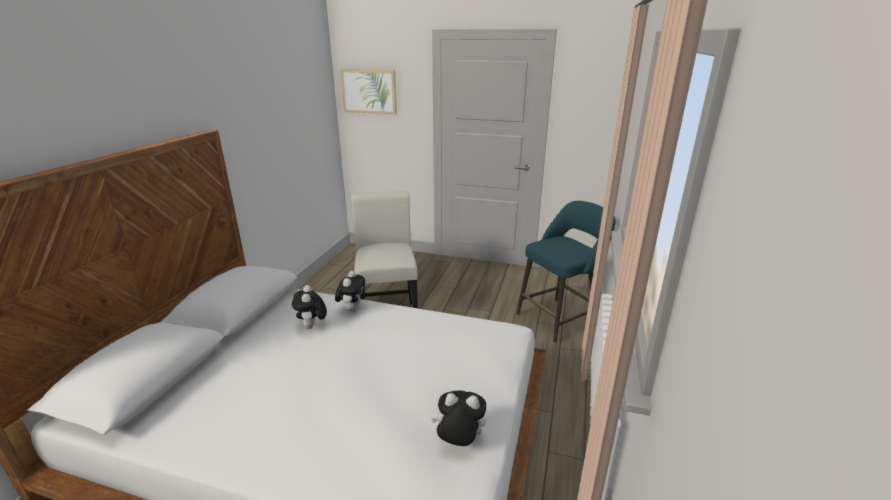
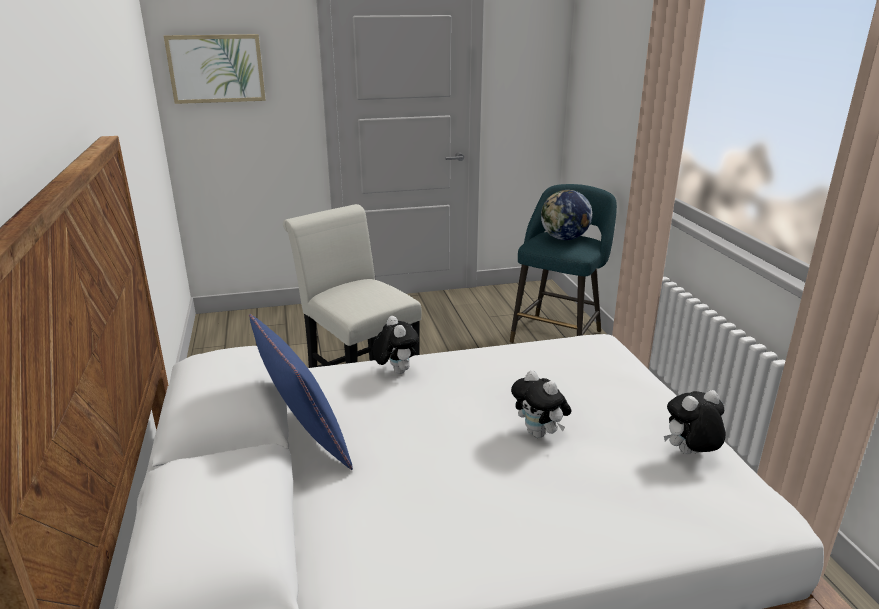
camera: 30 degrees left, 0 degrees up
plush toy [292,285,327,329] -> plush toy moved to [511,370,571,438]
none -> blue pillow [249,314,353,470]
none -> globe [541,190,592,240]

